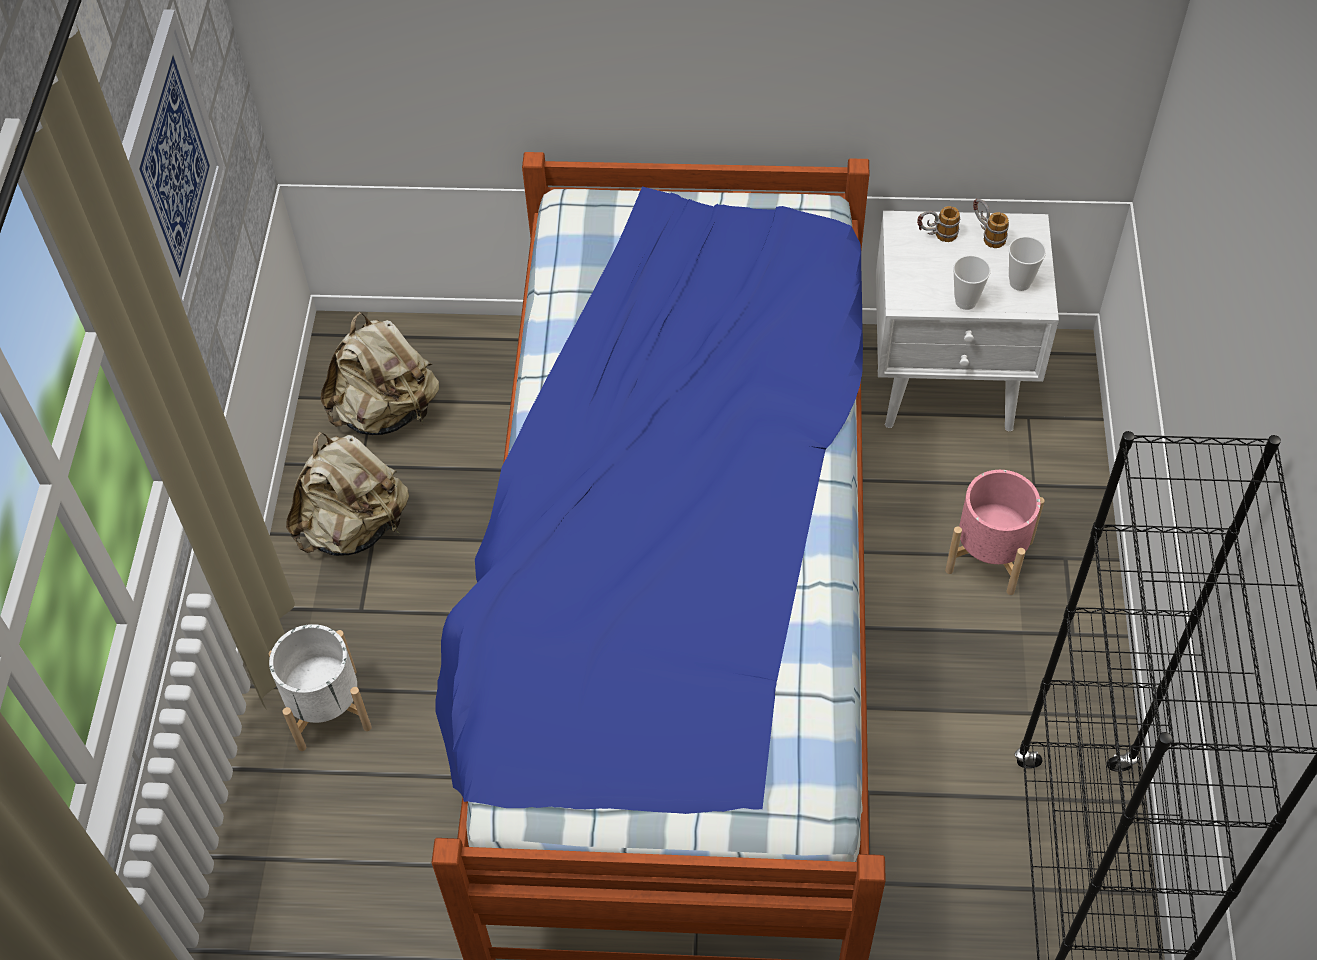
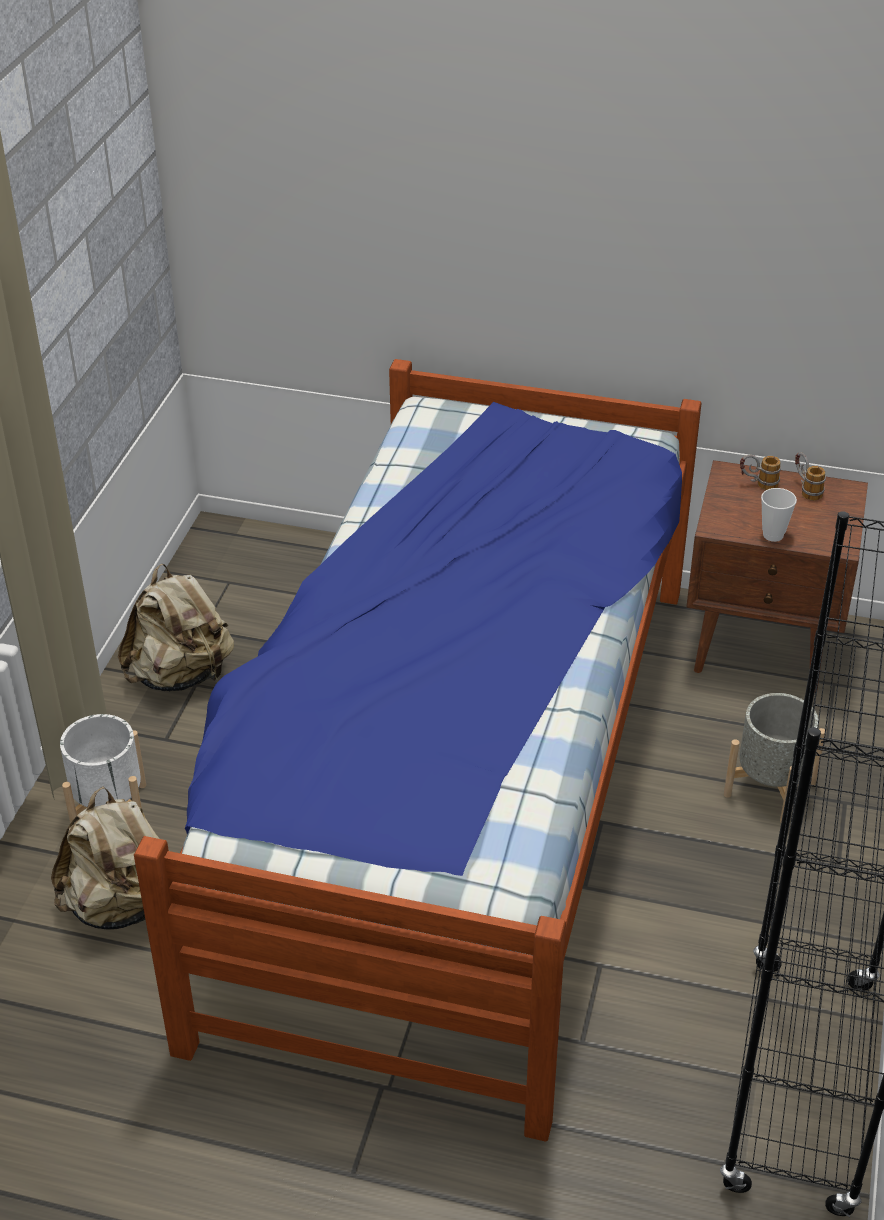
camera: 10 degrees right, 15 degrees down
picture [122,10,224,312] -> none
beige backpack [321,312,439,435] -> beige backpack moved to [51,787,169,929]
white nightstand [876,211,1059,431] -> brown nightstand [686,460,868,691]
pink planter [945,470,1045,595] -> grey planter [724,693,825,822]
cup [1009,236,1046,291] -> none

